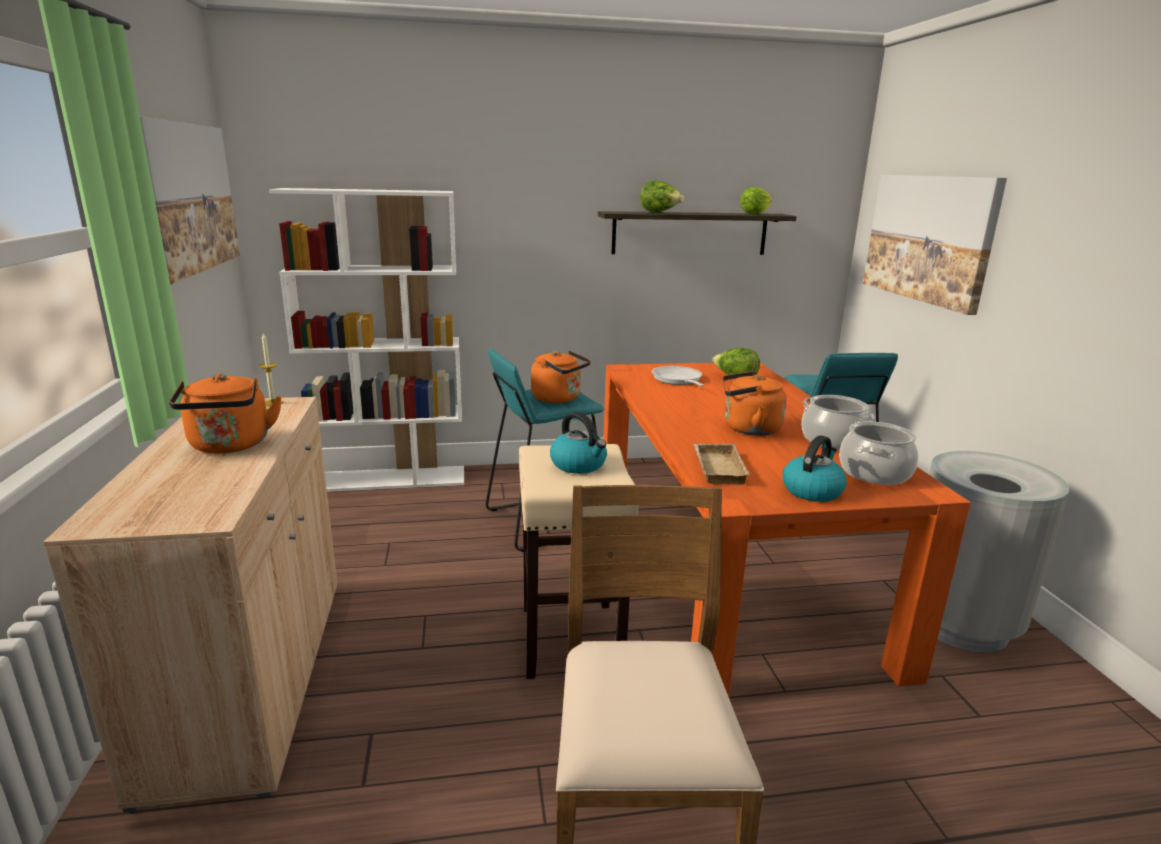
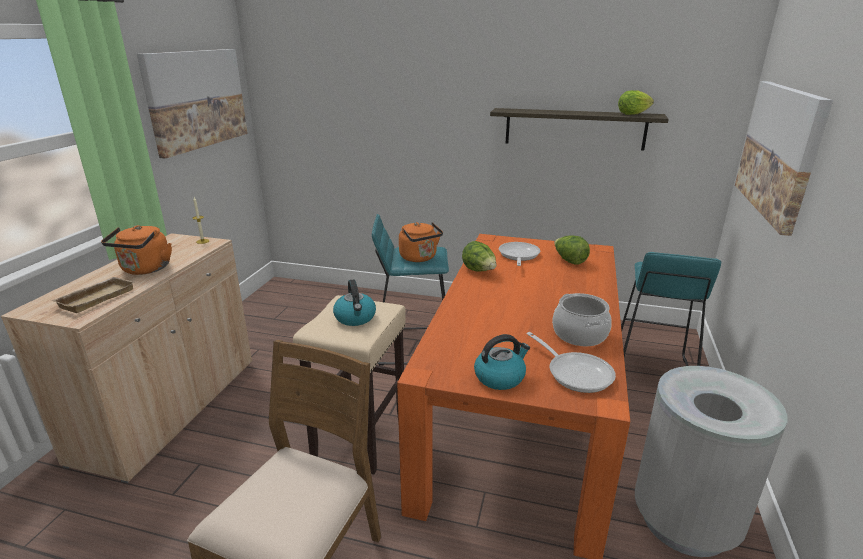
camera: 25 degrees right, 5 degrees up
white bookcase [269,188,464,492] -> none
lettuce [640,180,684,213] -> lettuce moved to [462,241,496,271]
beige tray [694,444,751,485] -> beige tray moved to [51,277,134,313]
orange kettle [723,371,787,436] -> none
cooking pot [839,421,918,485] -> frying pan [527,332,616,393]

